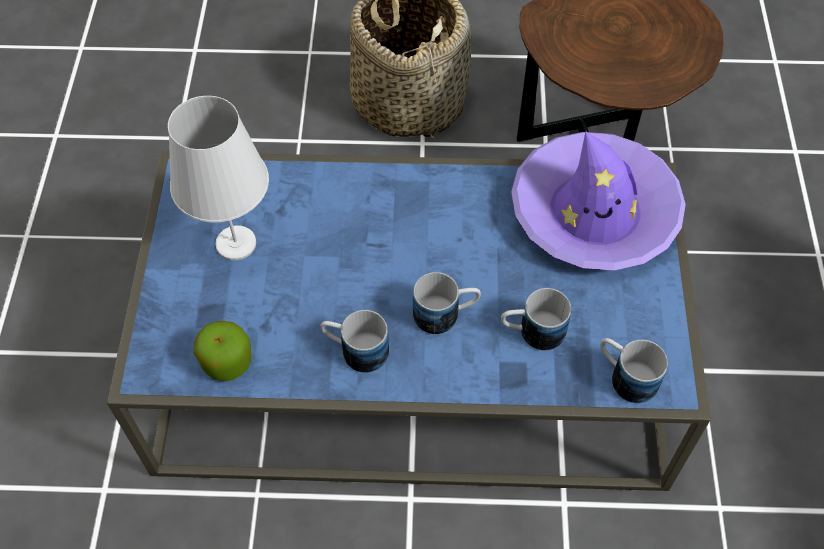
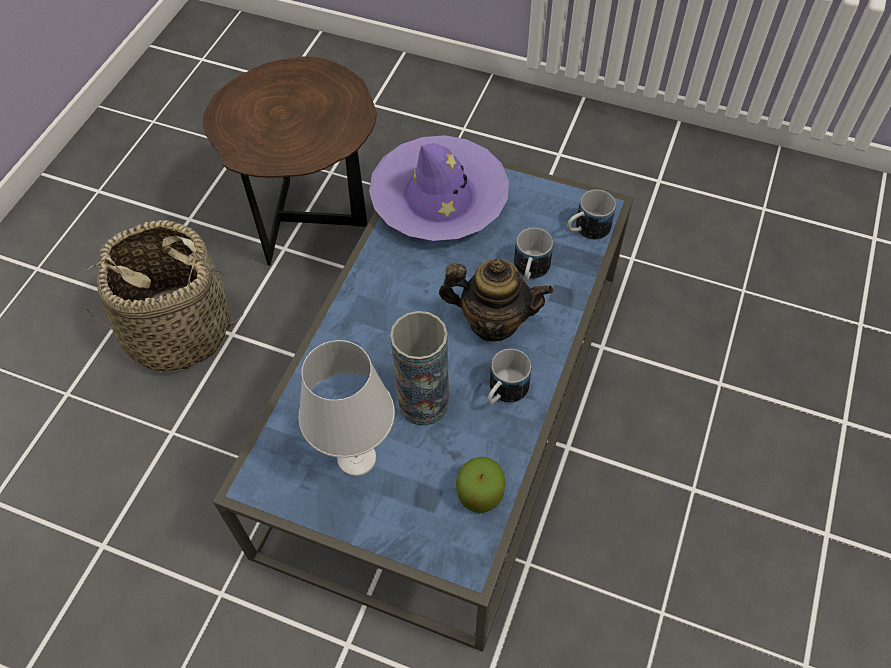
camera: 70 degrees left, 0 degrees up
mug [413,272,481,334] -> teapot [439,259,553,341]
none -> vase [390,311,449,426]

